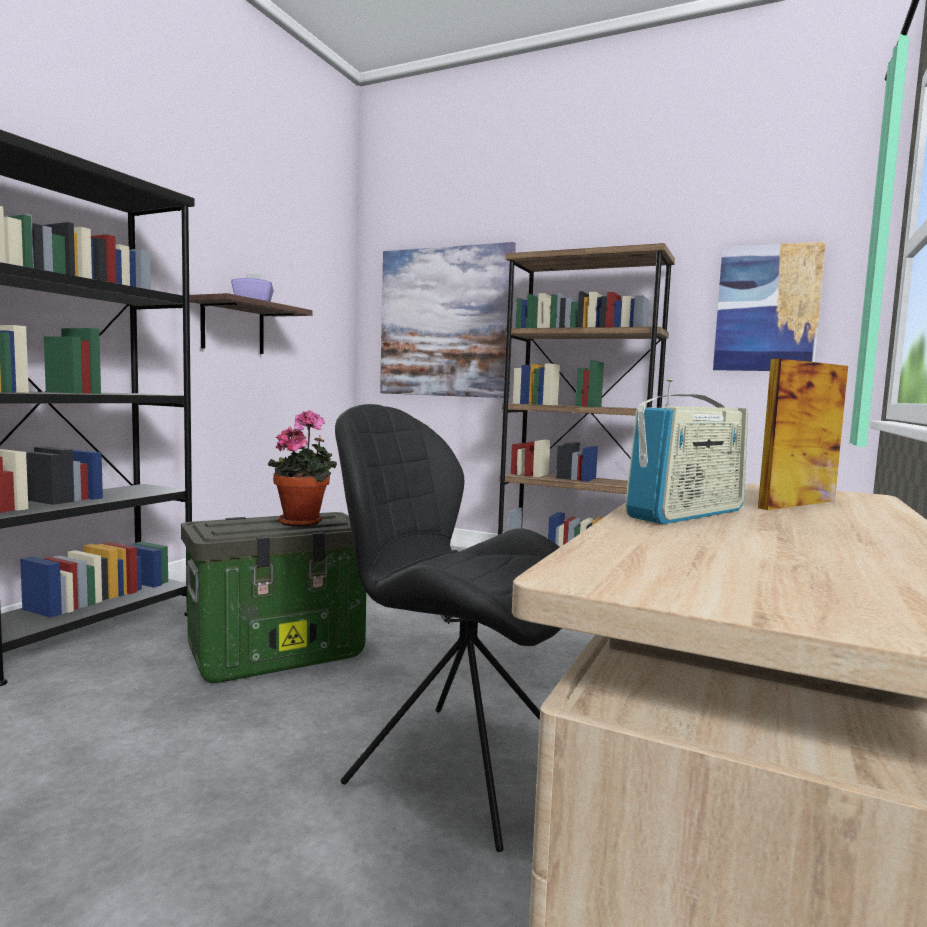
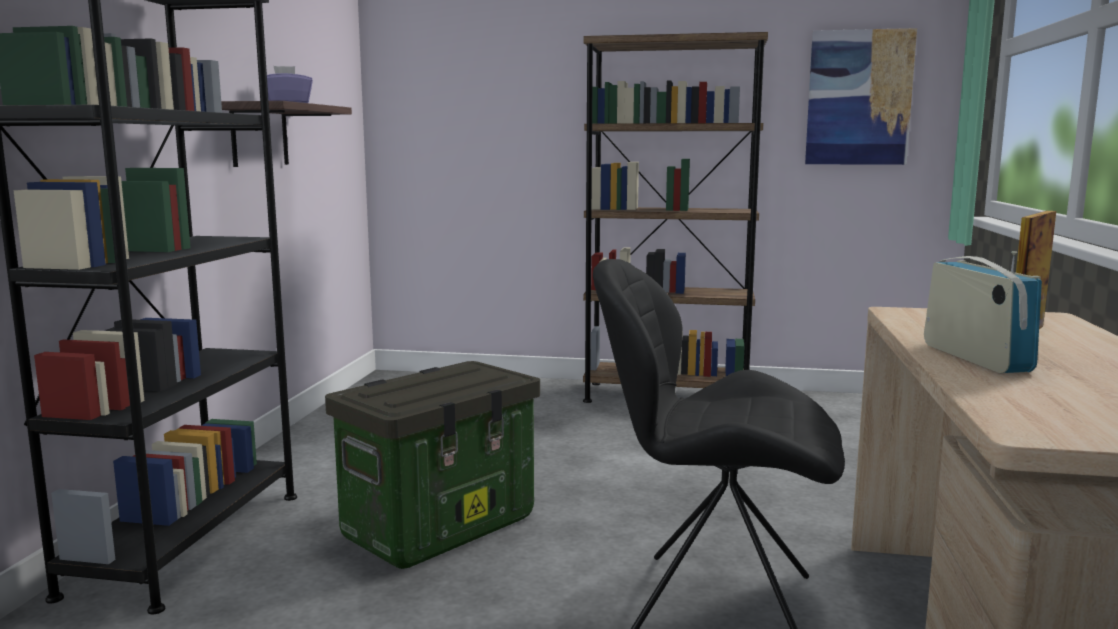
camera: 15 degrees left, 5 degrees up
potted plant [268,410,337,527] -> none
picture [380,242,516,398] -> none
radio [625,379,748,524] -> radio turned 45 degrees counterclockwise [924,251,1042,373]

